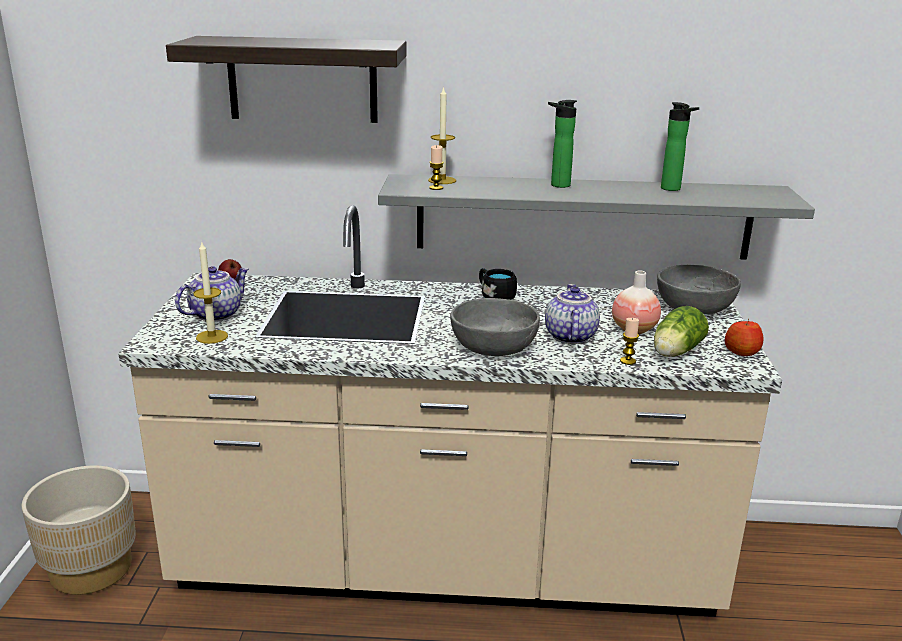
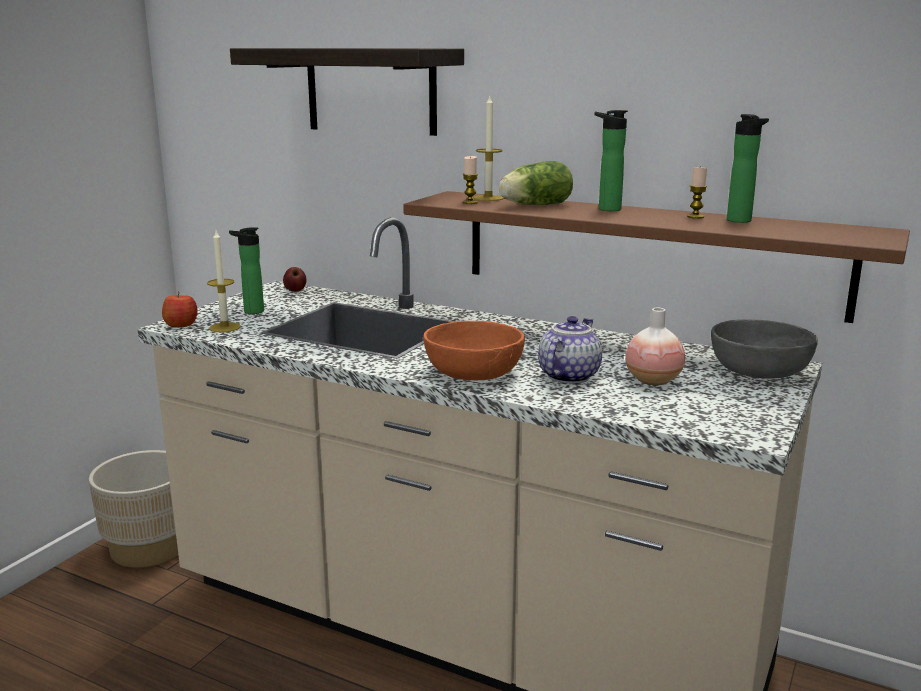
camera: 25 degrees right, 5 degrees down
teapot [175,266,249,322] -> bottle [229,227,264,314]
grey shelf [378,174,815,260] -> brown shelf [403,191,910,323]
grey bowl [450,298,540,356] -> orange bowl [423,321,525,380]
black mug [479,268,517,300] -> none
candle [620,318,639,365] -> candle moved to [687,167,707,219]
lettuce [654,306,709,357] -> lettuce moved to [498,161,573,205]
apple [725,319,764,356] -> apple moved to [162,291,197,328]

